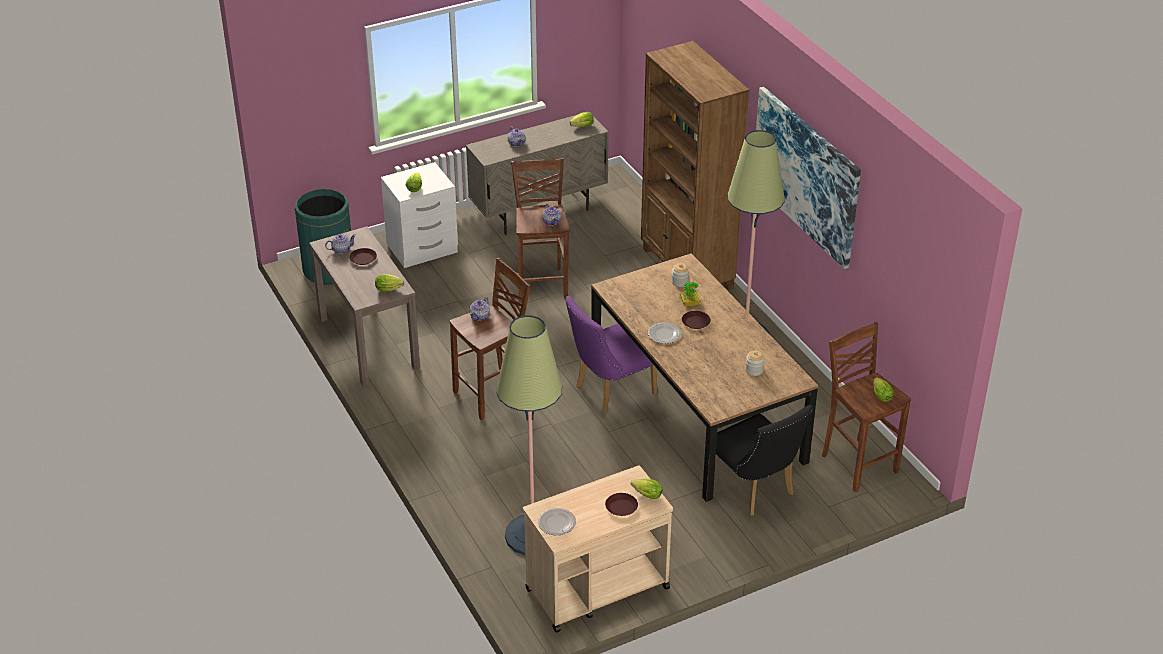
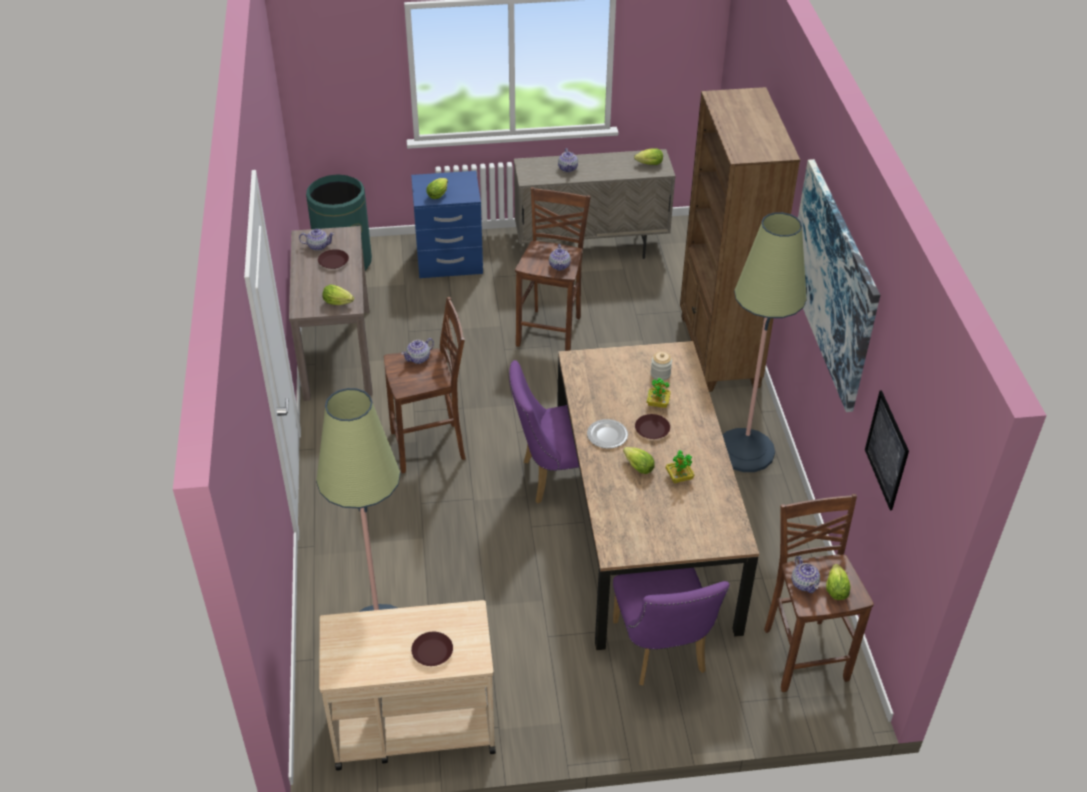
camera: 20 degrees right, 5 degrees up
white nightstand [381,162,458,268] -> blue nightstand [411,171,483,278]
plate [538,508,576,535] -> none
lettuce [631,479,662,499] -> lettuce moved to [623,447,655,474]
black chair [715,405,813,516] -> purple chair [613,568,729,686]
jar [746,351,764,376] -> none
none -> potted plant [666,450,695,483]
none -> teapot [792,556,820,593]
none -> picture [865,390,909,510]

